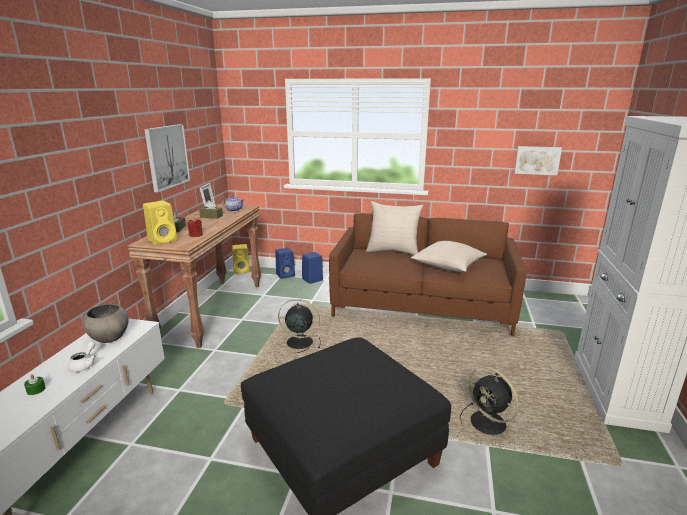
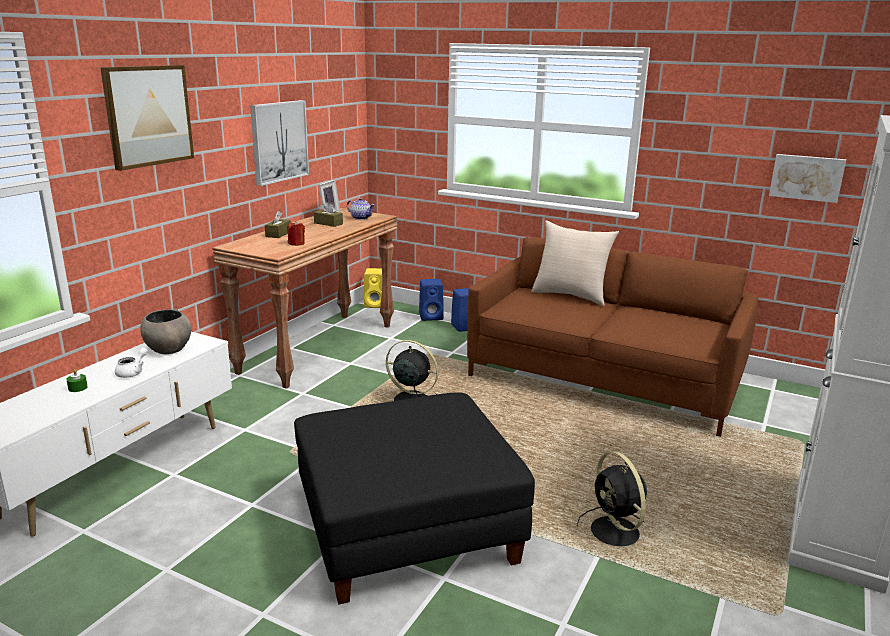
camera: 15 degrees right, 0 degrees up
yellow speaker [143,201,177,245] -> none
beige pillow [411,241,487,272] -> none
none -> picture [100,65,194,171]

